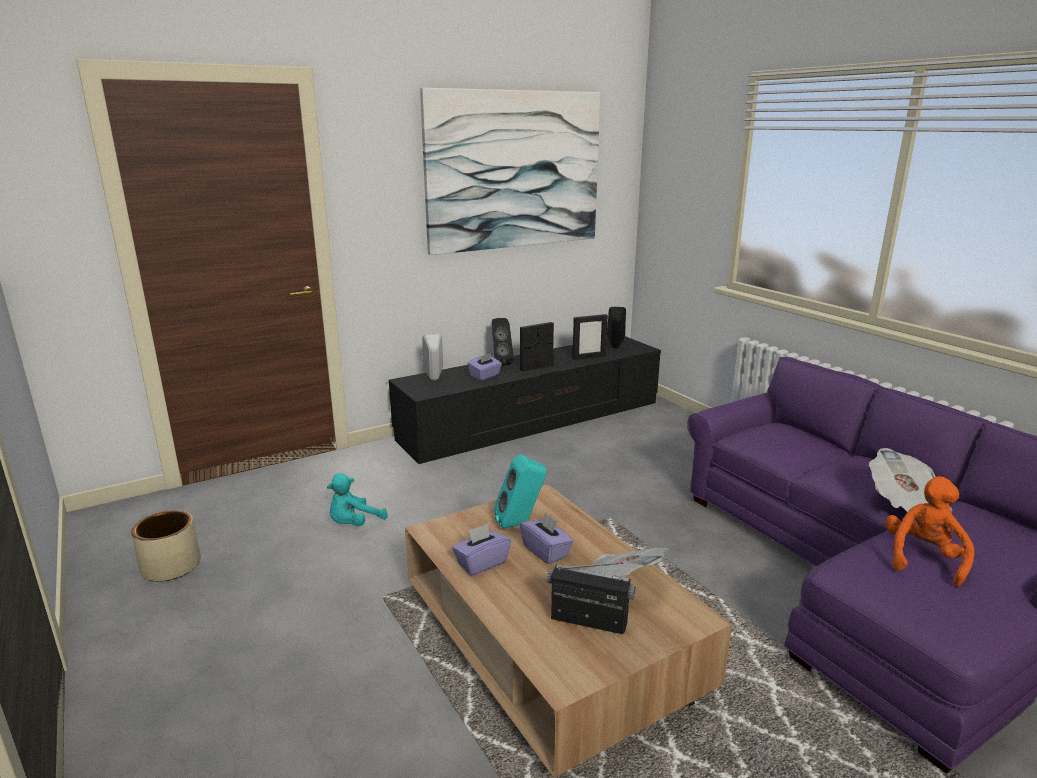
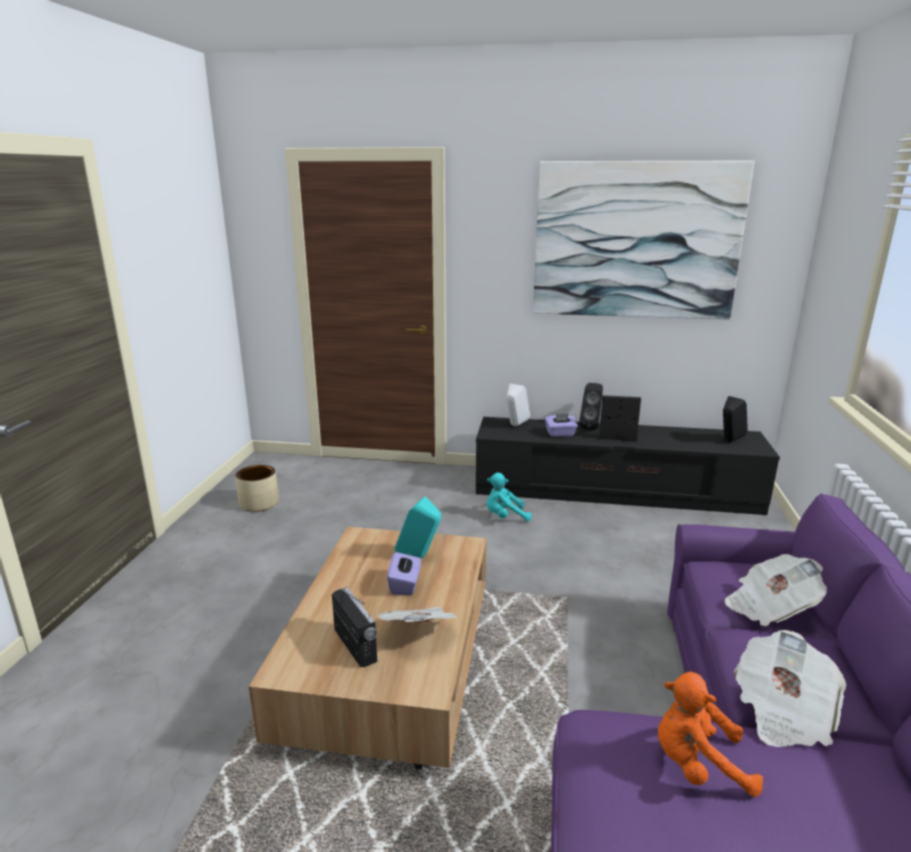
camera: 40 degrees right, 0 degrees up
turquoise plush toy [327,473,388,526] -> turquoise plush toy moved to [486,473,532,521]
purple tissue box [452,524,511,576] -> none
picture frame [572,314,608,360] -> none
orange plush toy [886,476,974,587] -> orange plush toy turned 150 degrees counterclockwise [658,672,763,797]
none -> newspaper [724,554,827,626]

